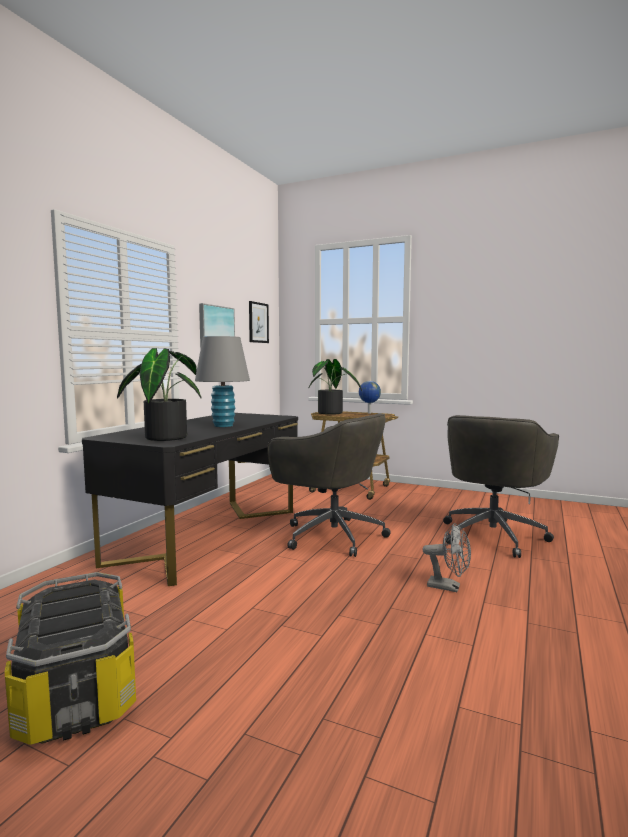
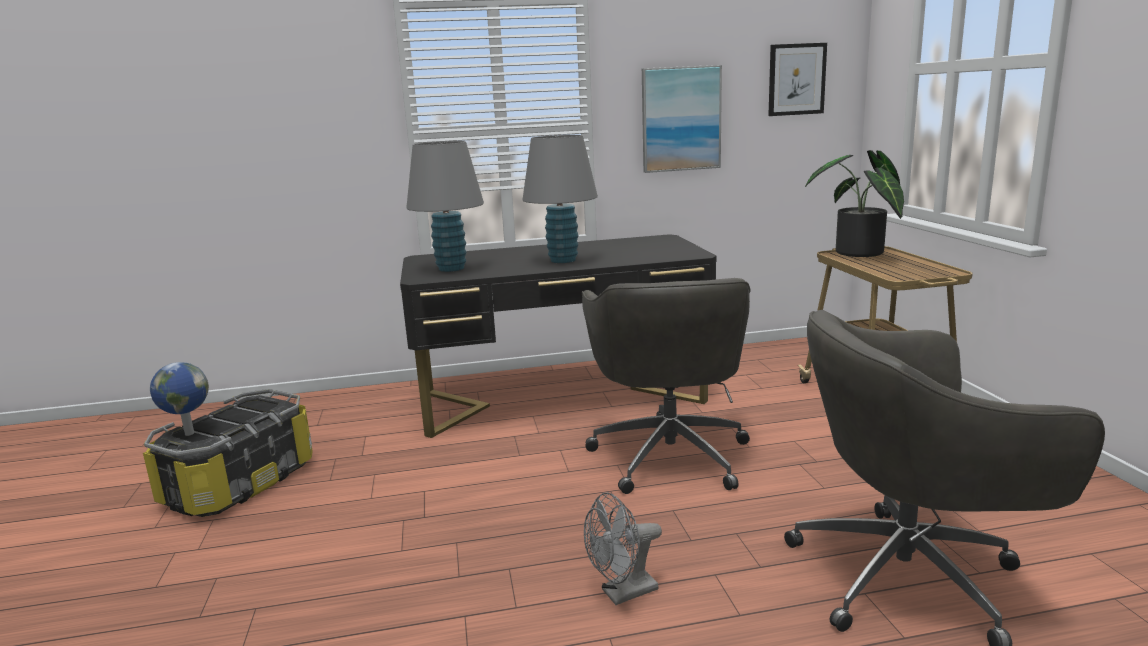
camera: 55 degrees right, 10 degrees up
potted plant [117,348,201,441] -> grey table lamp [406,141,484,272]
globe [359,381,381,413] -> globe moved to [150,362,209,436]
grey fan [423,523,471,592] -> grey fan turned 75 degrees clockwise [584,492,662,605]

